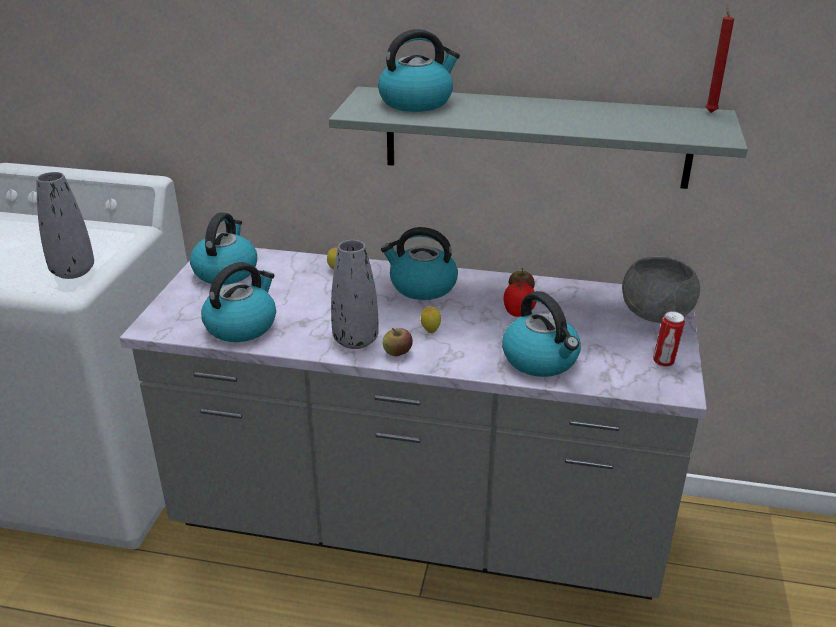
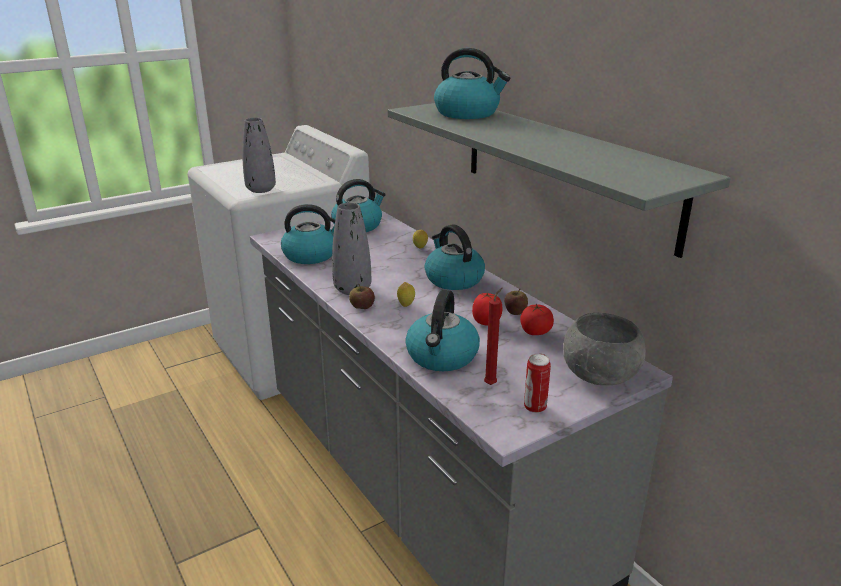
camera: 45 degrees right, 5 degrees down
red candle [706,4,734,113] -> red candle moved to [484,288,502,385]
none -> tomato [520,304,554,335]

